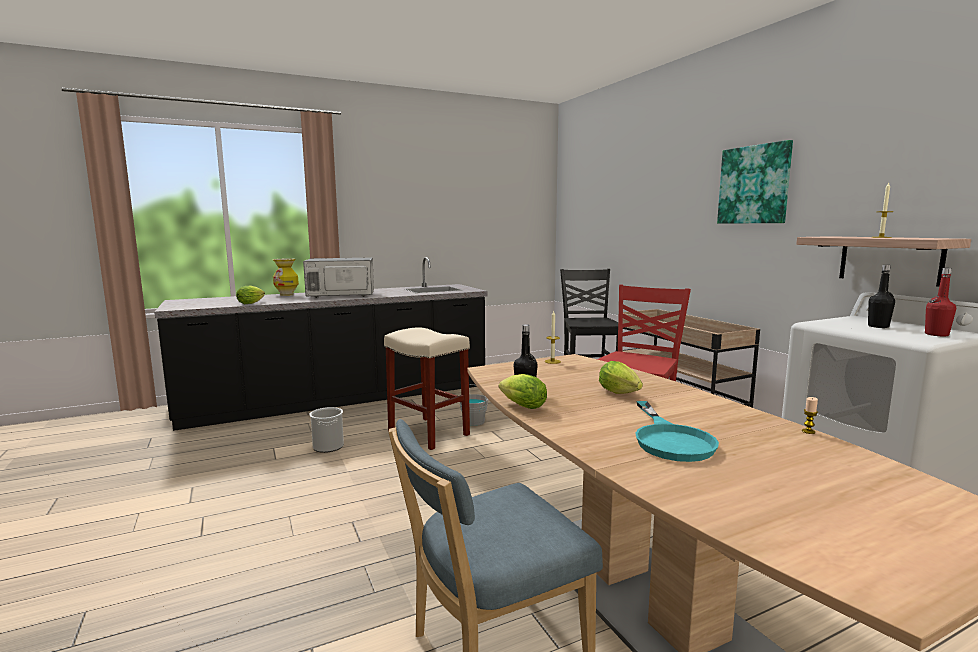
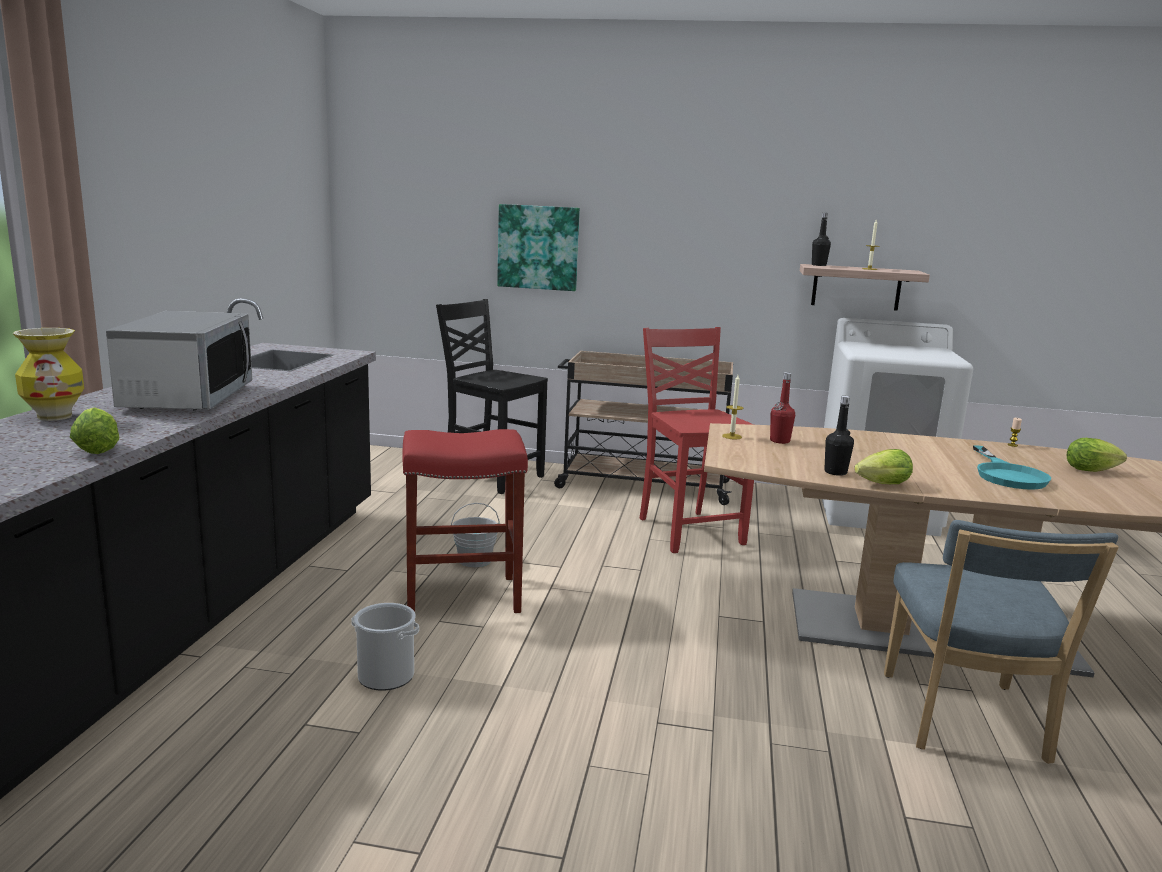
camera: 55 degrees left, 5 degrees up
microwave [303,258,374,298] -> microwave turned 150 degrees clockwise [106,311,252,410]
beige stool [384,328,470,450] -> red stool [403,429,528,613]
lettuce [599,361,643,394] -> lettuce moved to [1067,438,1127,472]
turquoise frying pan [635,401,719,462] -> turquoise frying pan turned 60 degrees clockwise [973,445,1051,490]
picture [717,140,793,224] -> picture moved to [497,204,580,291]
black bottle [868,265,895,328] -> black bottle moved to [812,213,831,266]
red bottle [925,268,956,336] -> red bottle moved to [770,372,795,444]

